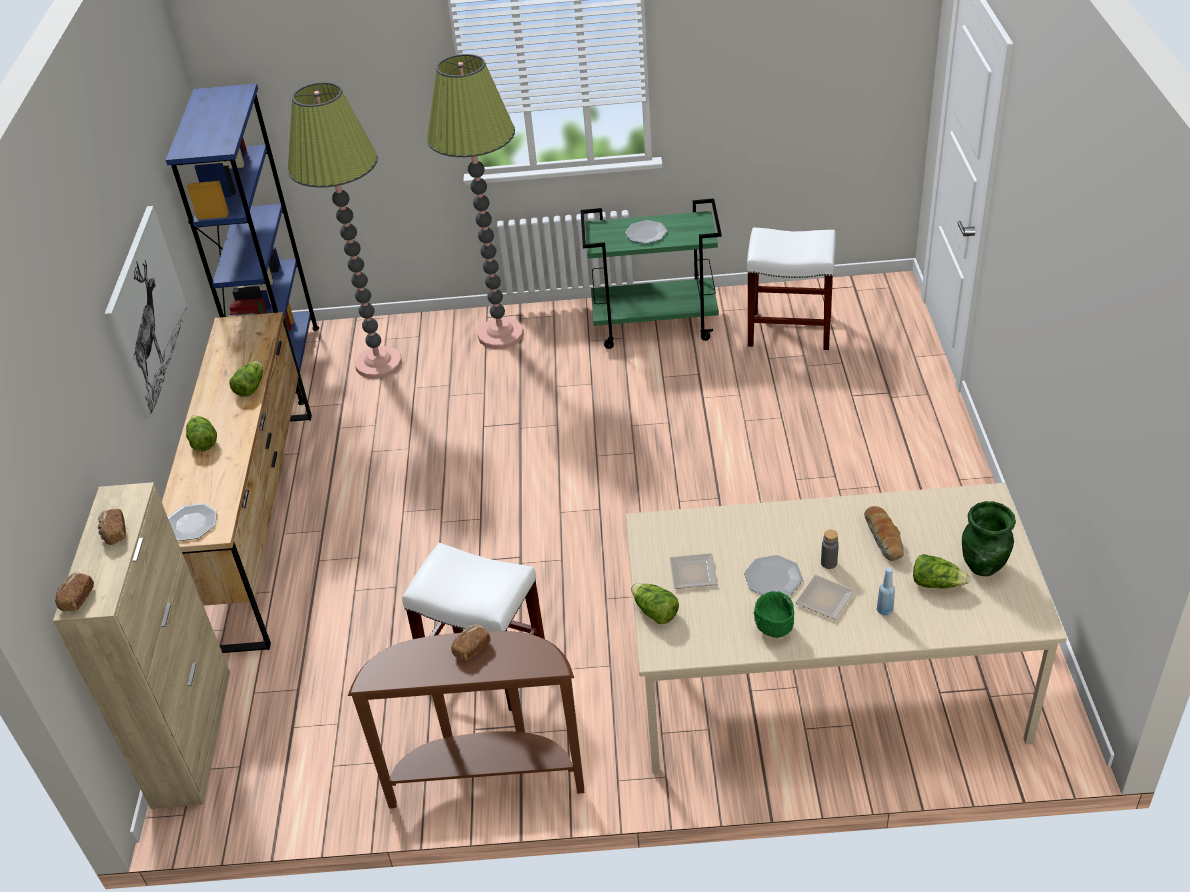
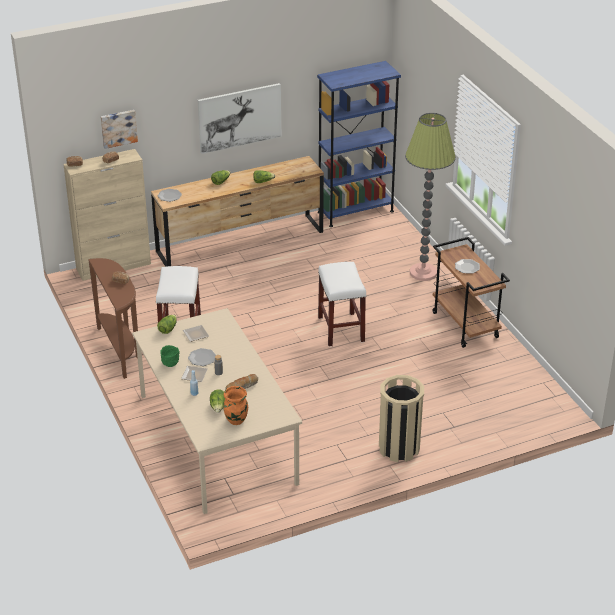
camera: 65 degrees right, 5 degrees down
floor lamp [288,82,402,379] -> none
green cart [580,199,722,349] -> brown cart [432,237,510,348]
white stool [747,227,836,351] -> white stool moved to [318,262,366,347]
green vase [962,501,1016,576] -> orange vase [223,386,248,425]
none -> picture [101,110,138,149]
none -> beige trash can [379,375,424,462]

